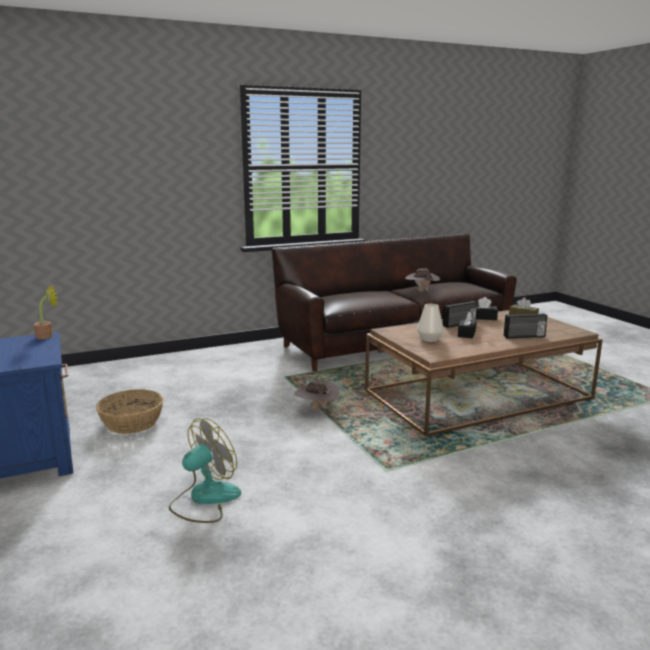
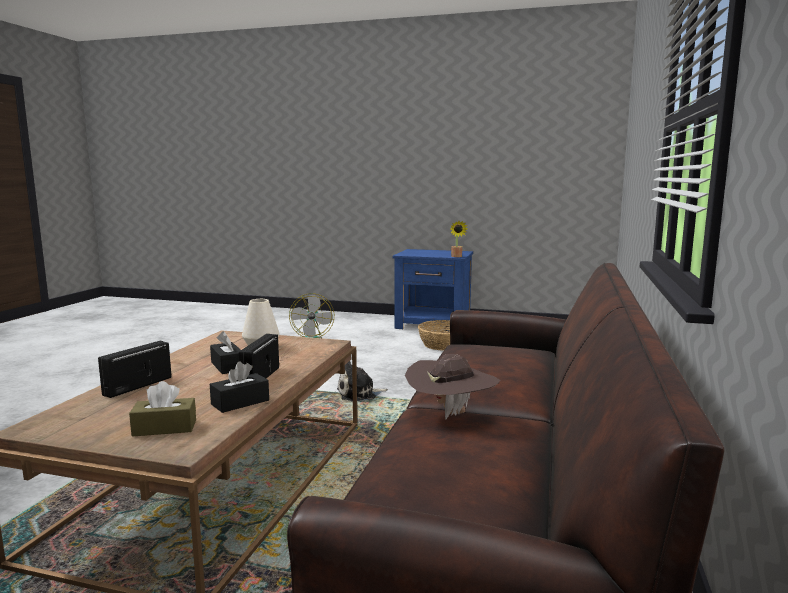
camera: 130 degrees right, 5 degrees down
brown hat [294,380,340,410] -> plush toy [337,361,388,401]

